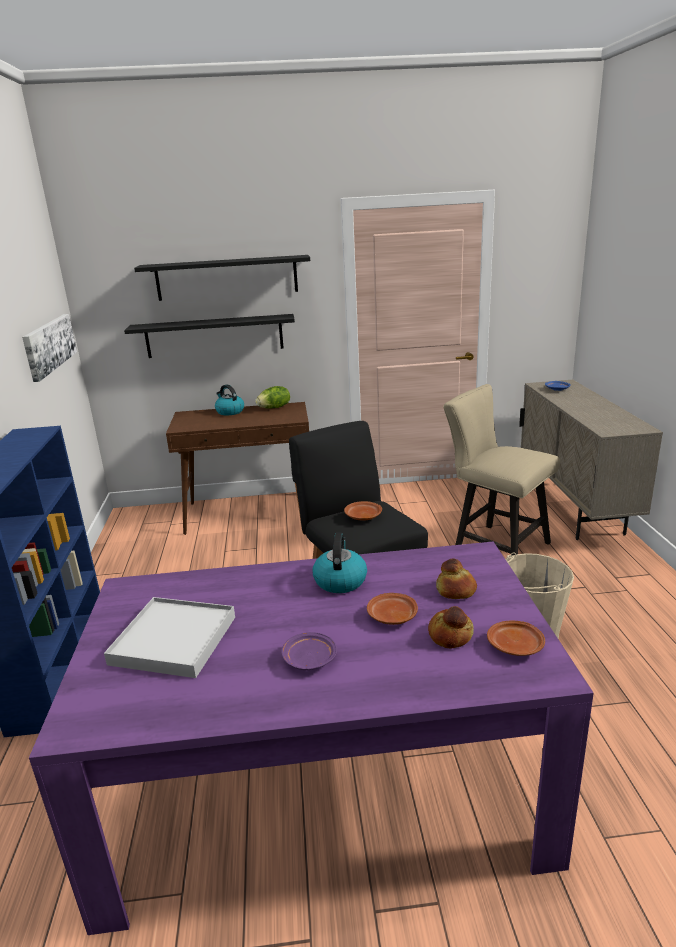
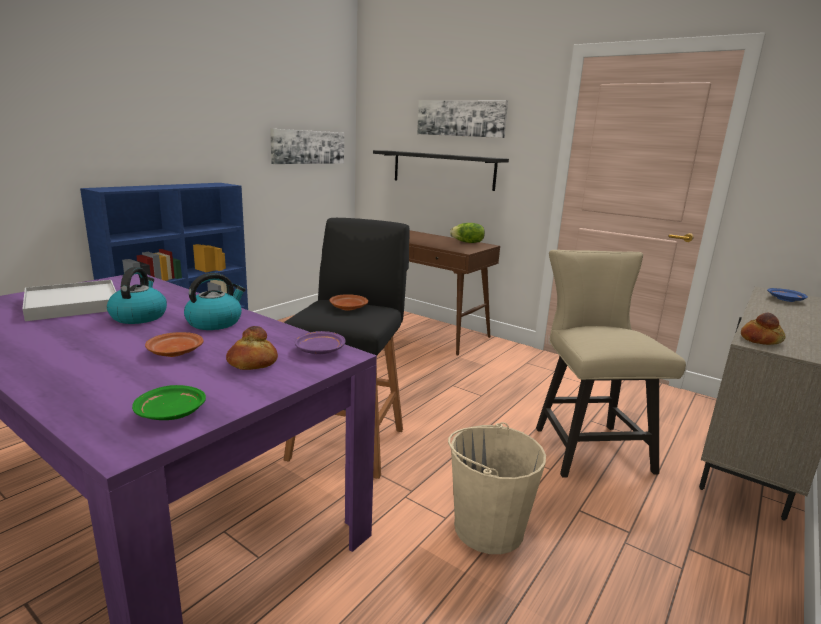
camera: 40 degrees right, 5 degrees down
black shelf [134,255,310,301] -> picture [417,100,508,138]
kettle [215,385,244,415] -> kettle moved to [107,267,167,324]
purple plate [281,632,337,670] -> purple plate moved to [294,331,346,354]
bread [428,606,474,648] -> bread moved to [741,312,786,345]
brown plate [487,621,545,656] -> green plate [132,385,206,420]

